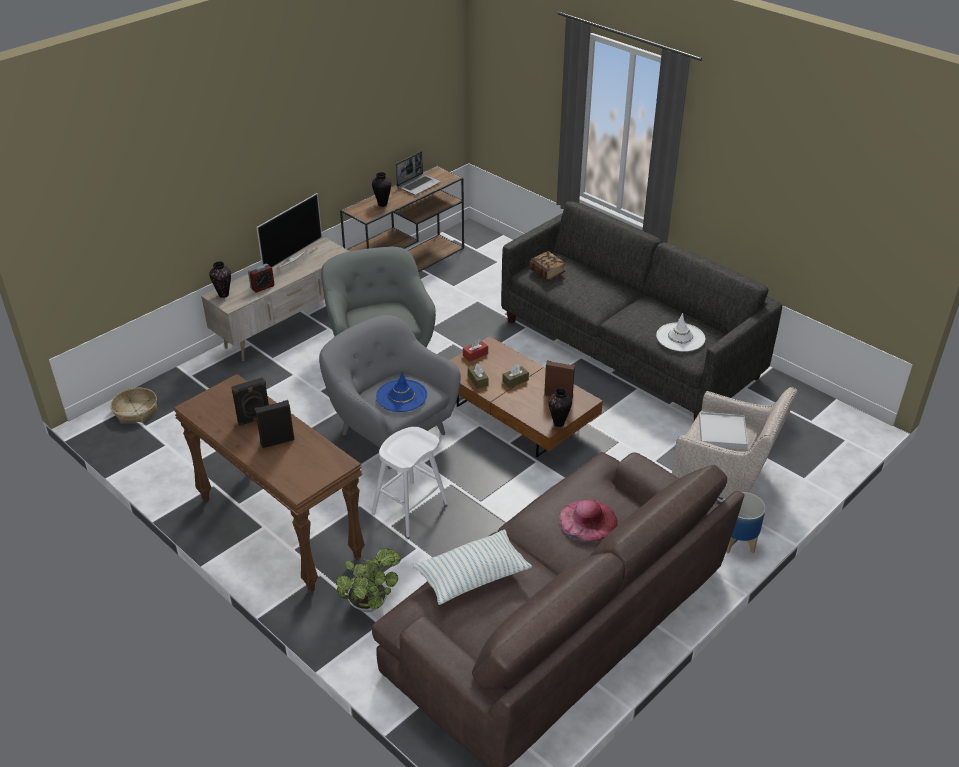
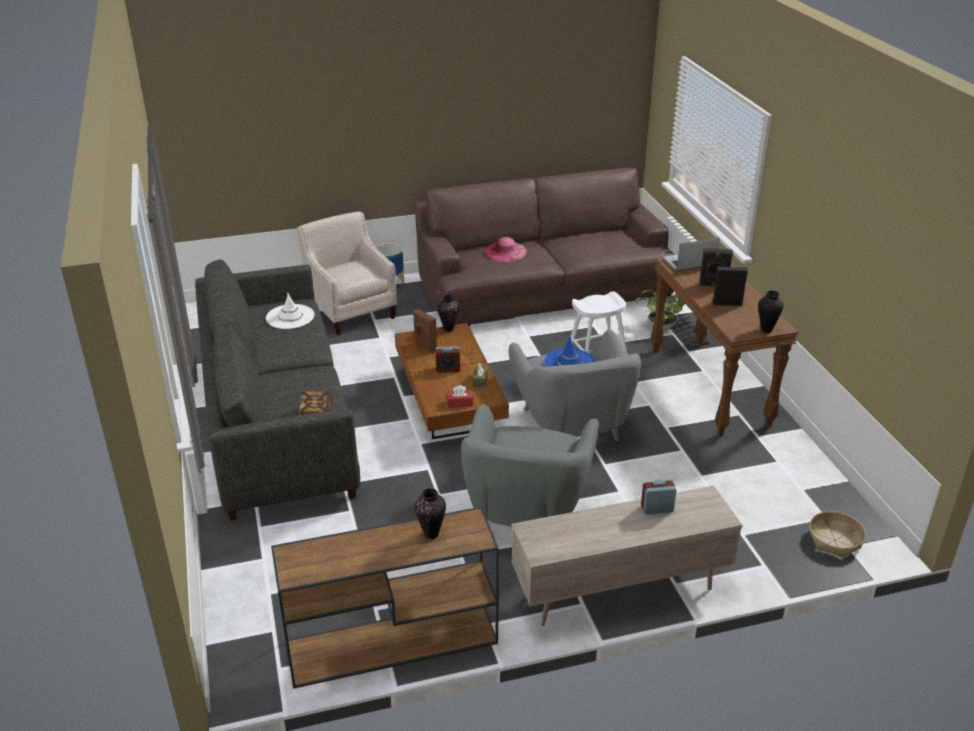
camera: 150 degrees left, 5 degrees down
vase [209,261,231,298] -> vase moved to [758,290,784,333]
television [256,193,322,269] -> none
laptop [395,151,441,195] -> laptop moved to [663,238,720,272]
pillow [413,530,532,605] -> none
brown tissue box [502,364,529,388] -> alarm clock [435,346,460,373]
white tray [699,412,748,449] -> none

